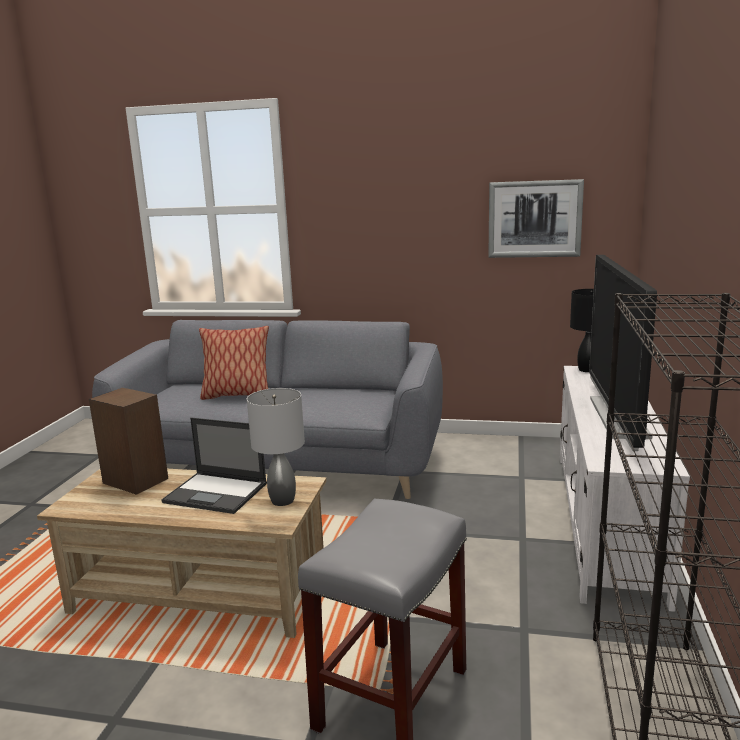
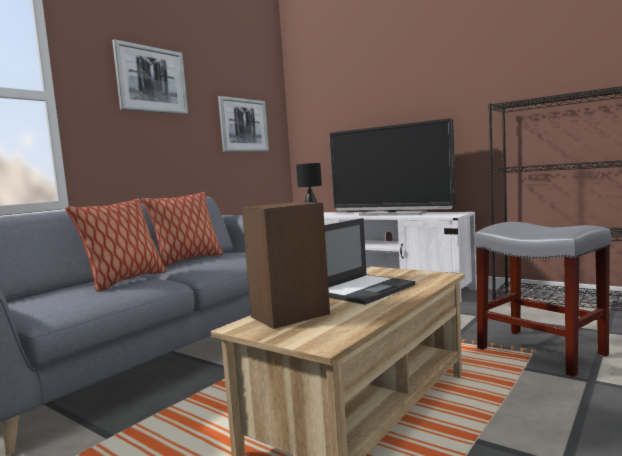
camera: 65 degrees left, 10 degrees down
grey table lamp [247,388,305,506] -> none
none -> picture [112,39,188,115]
none -> pillow [142,192,223,267]

